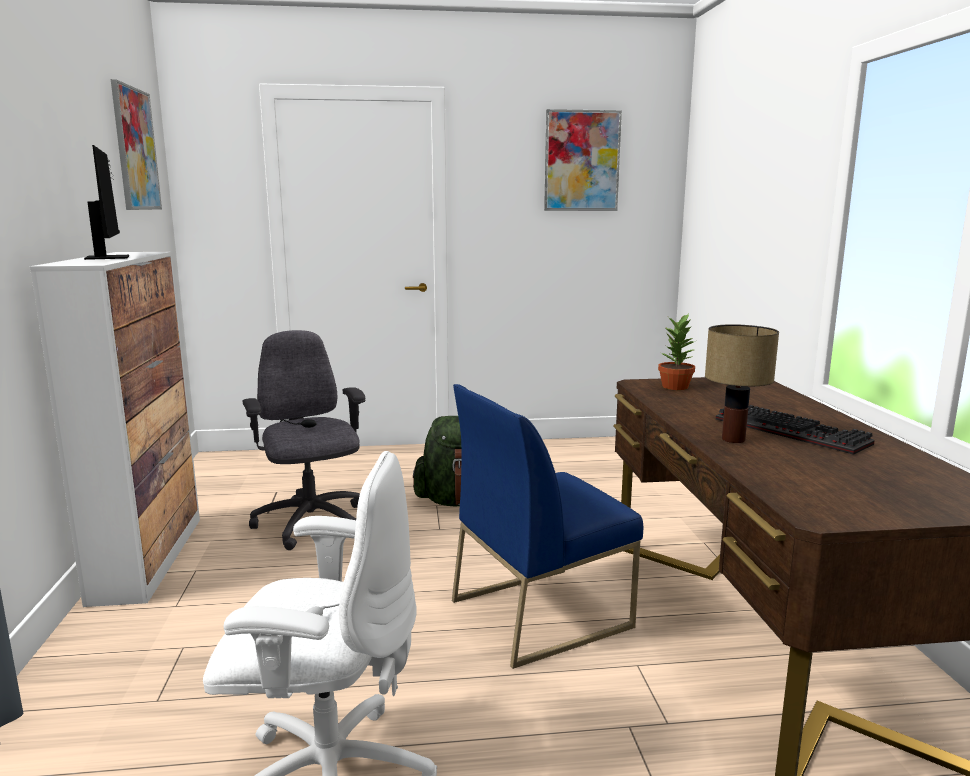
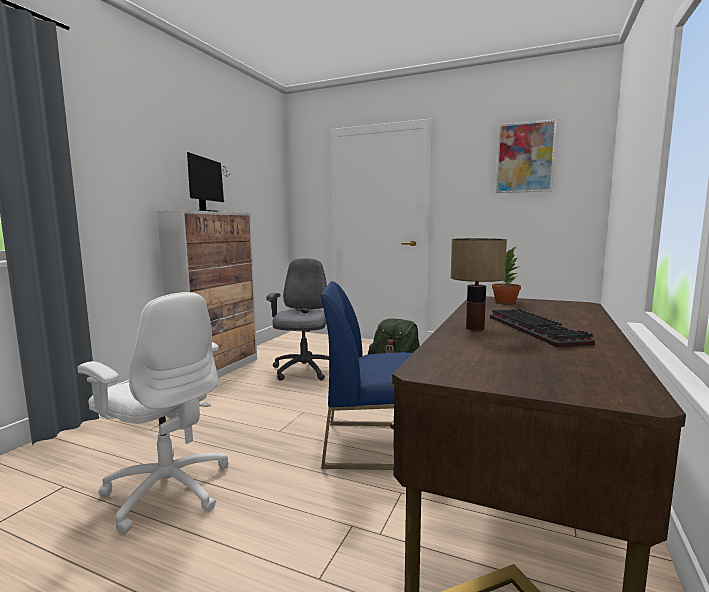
camera: 30 degrees right, 5 degrees down
picture [111,79,162,210] -> none

